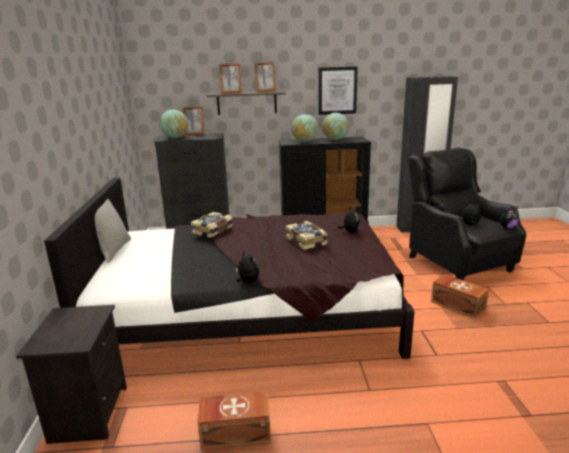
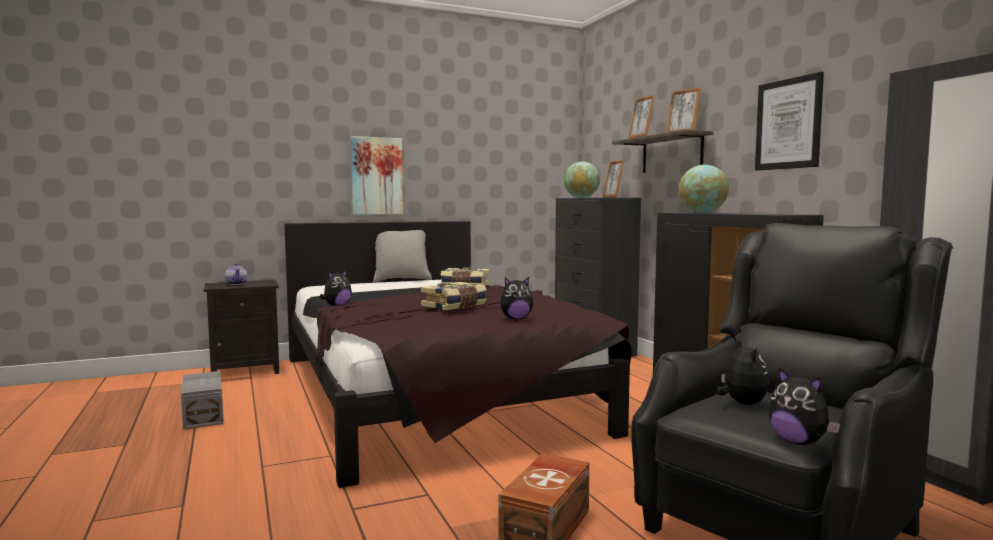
camera: 70 degrees right, 15 degrees down
brown storage box [197,391,271,450] -> grey storage box [181,371,224,430]
globe [322,113,349,140] -> none
none -> teapot [225,263,248,285]
none -> picture [351,136,403,215]

